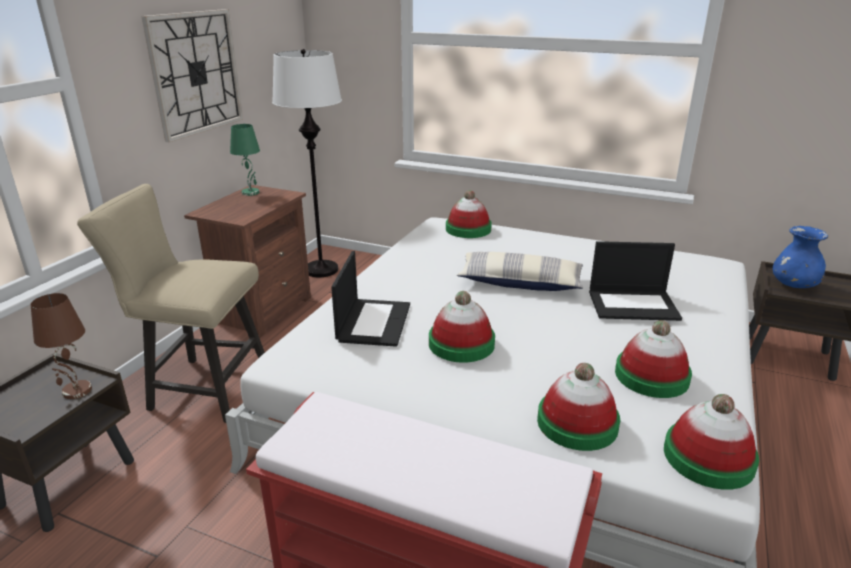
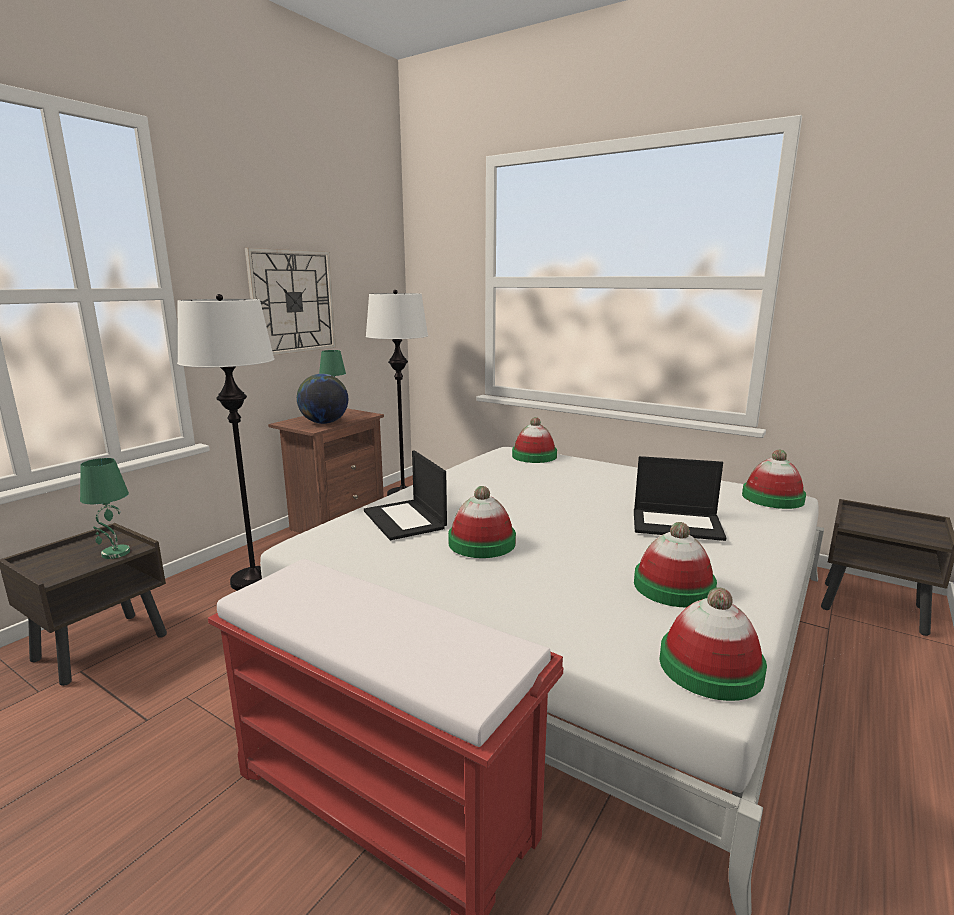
camera: 10 degrees right, 10 degrees down
brown table lamp [31,293,92,399] -> green table lamp [80,458,130,559]
beige chair [77,184,265,423] -> white floor lamp [177,294,274,591]
laptop [331,251,410,347] -> laptop turned 135 degrees clockwise [364,450,447,540]
pillow [457,252,583,291] -> none
hat [537,363,620,451] -> hat moved to [742,450,806,509]
blue vase [772,226,828,288] -> none
none -> globe [297,374,348,424]

